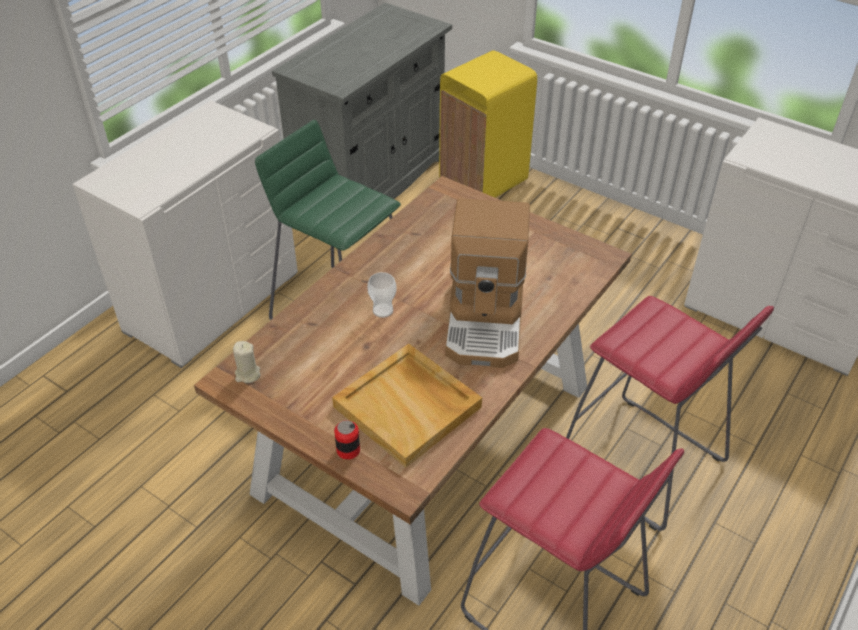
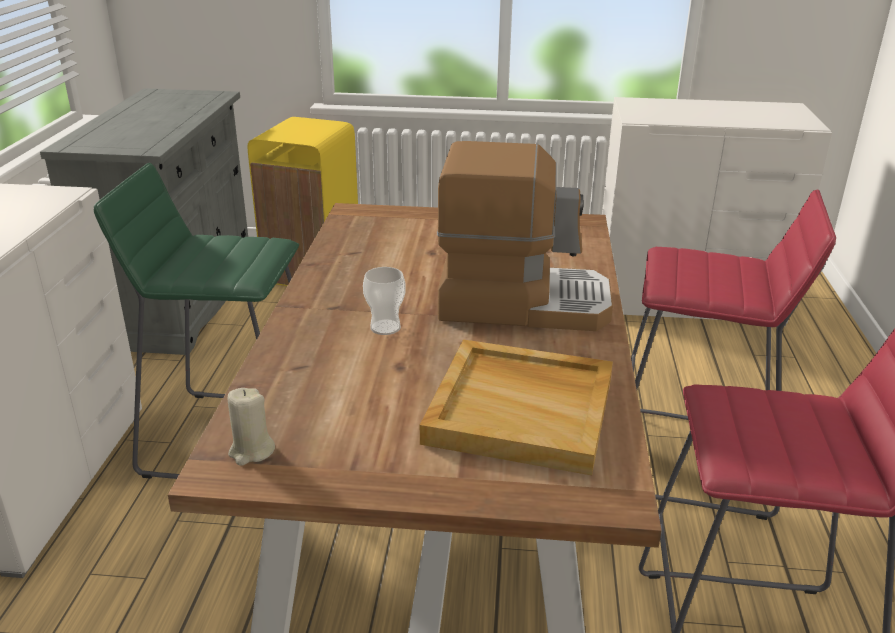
camera: 30 degrees left, 15 degrees down
can [334,420,360,459] -> none
coffee machine [445,198,530,368] -> coffee machine turned 60 degrees counterclockwise [437,141,613,331]

